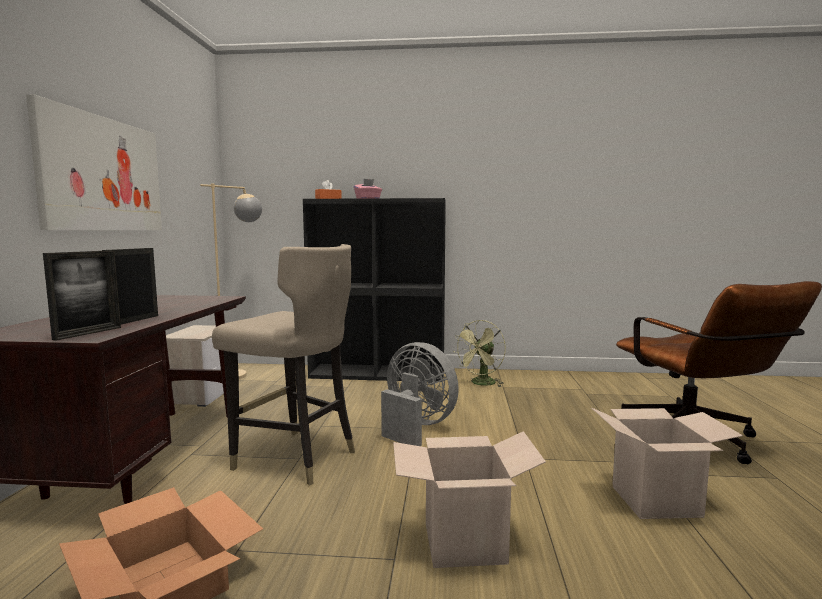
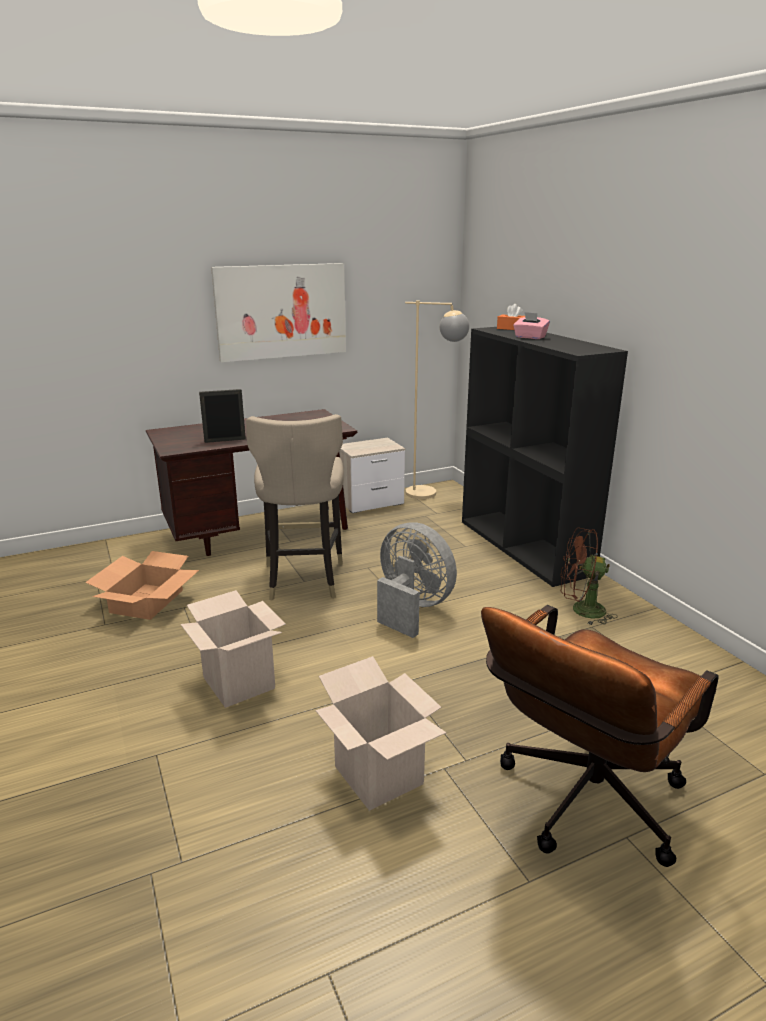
camera: 60 degrees right, 15 degrees up
picture frame [43,250,121,341] -> none
grey fan [381,342,459,446] -> grey fan turned 60 degrees counterclockwise [377,522,457,638]
green fan [453,320,506,387] -> brown fan [560,527,618,625]

